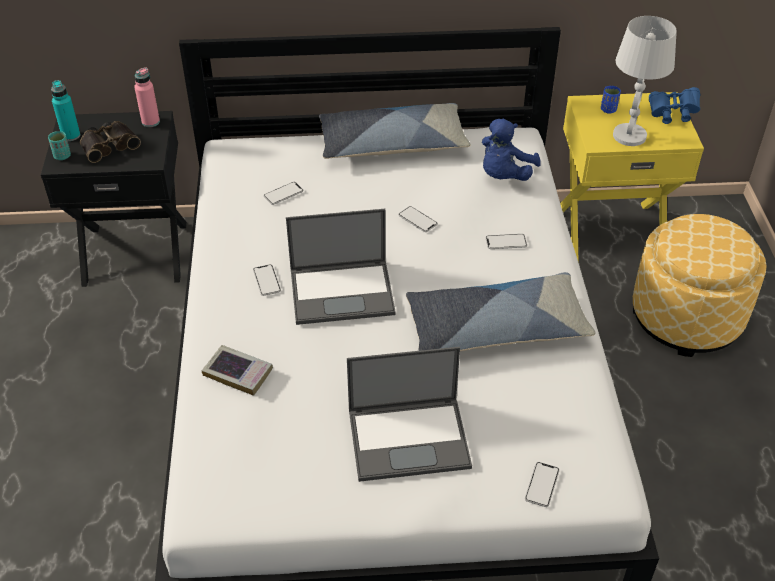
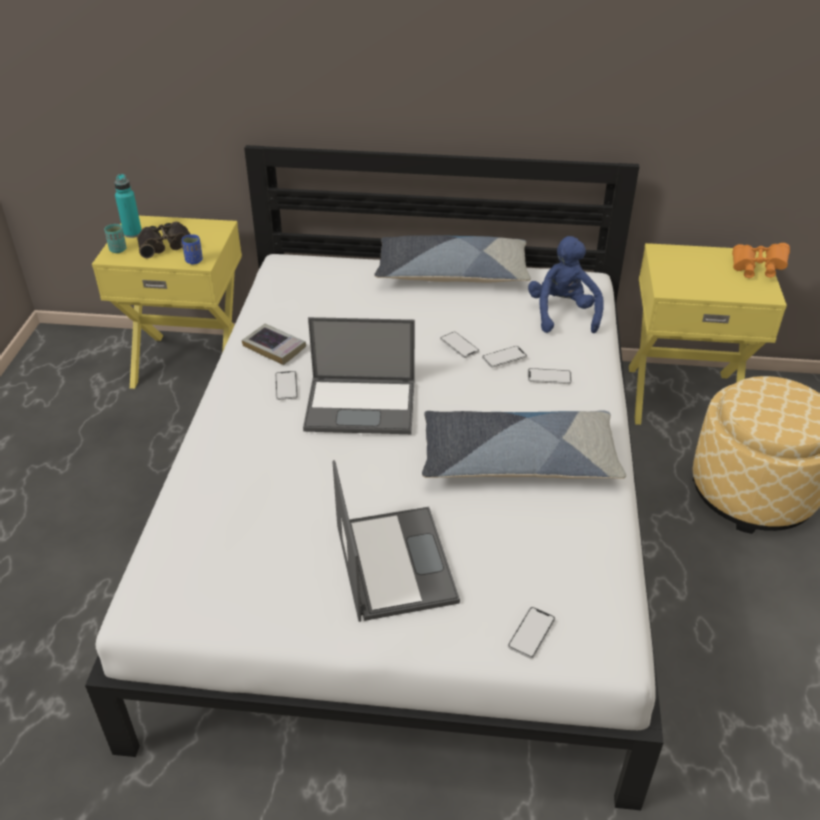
camera: 10 degrees right, 5 degrees down
black nightstand [41,111,187,287] -> yellow nightstand [92,216,242,389]
pink bottle [134,67,160,127] -> none
book [202,345,273,396] -> book moved to [242,323,306,365]
phone [264,182,303,205] -> phone moved to [482,346,527,368]
laptop [347,347,472,482] -> laptop turned 105 degrees counterclockwise [333,460,460,622]
blue plush toy [482,119,541,181] -> blue plush toy turned 135 degrees clockwise [528,236,604,333]
blue cup [601,86,621,114] -> blue cup moved to [182,234,203,264]
white table lamp [613,16,677,146] -> none
blue binoculars [649,87,700,124] -> orange binoculars [732,243,790,278]

